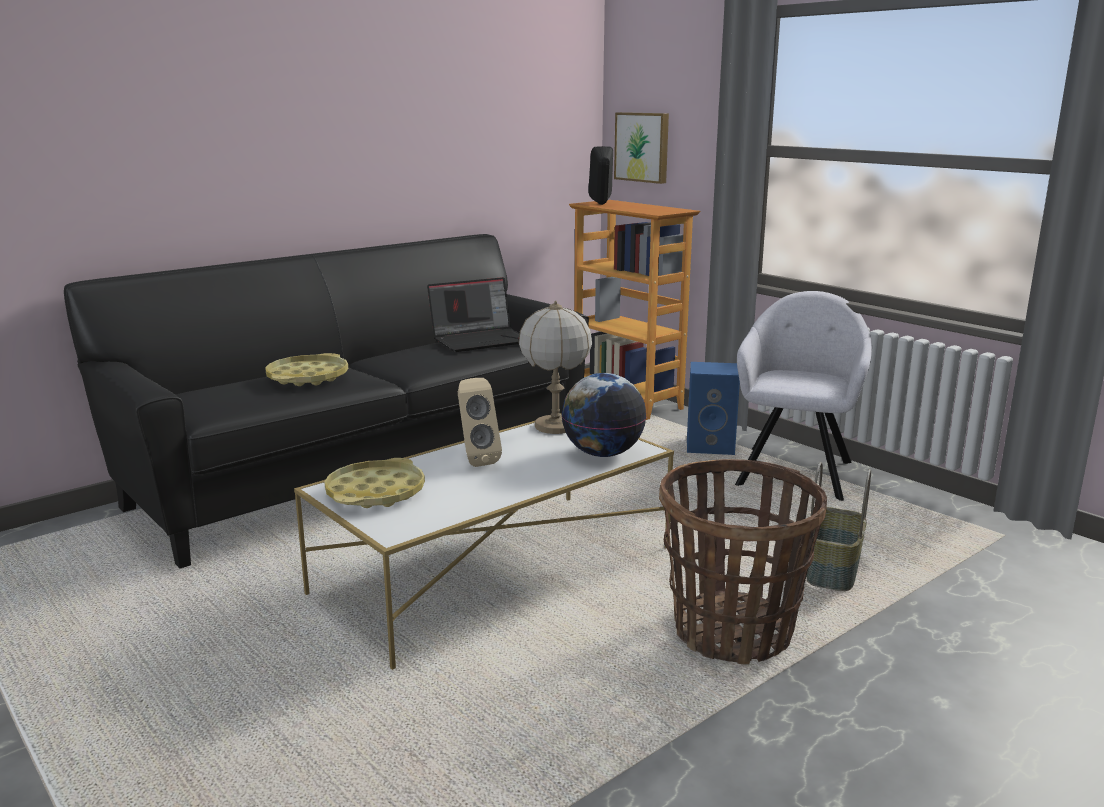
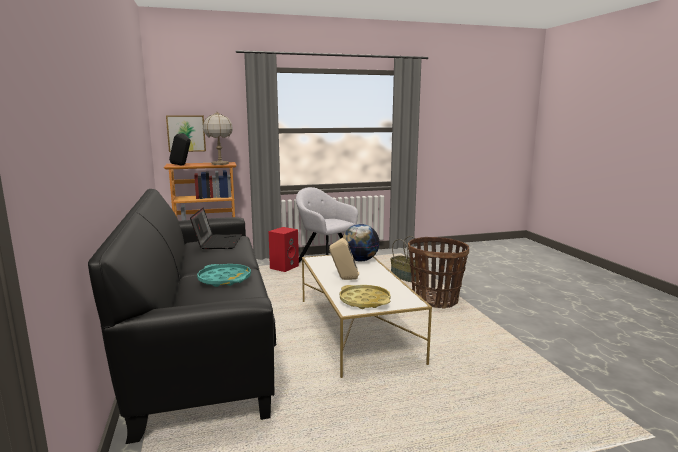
camera: 65 degrees left, 5 degrees down
yellow tray [265,353,348,386] -> turquoise tray [197,264,251,287]
table lamp [518,301,592,434] -> table lamp moved to [203,112,233,165]
blue speaker [687,362,740,455] -> red speaker [268,227,299,272]

